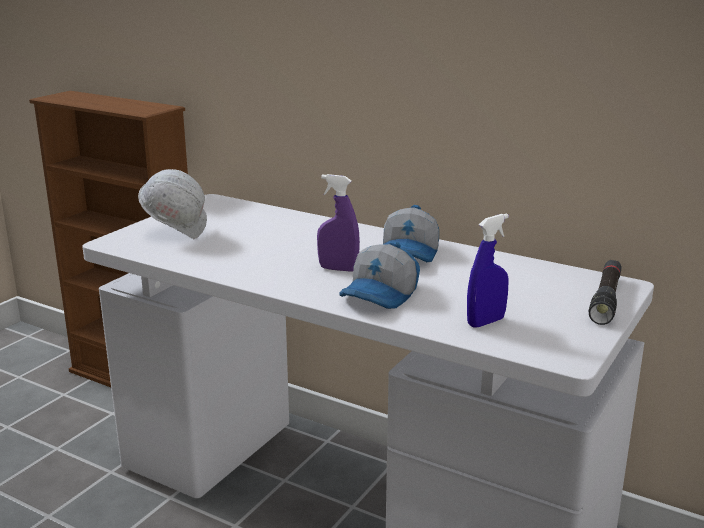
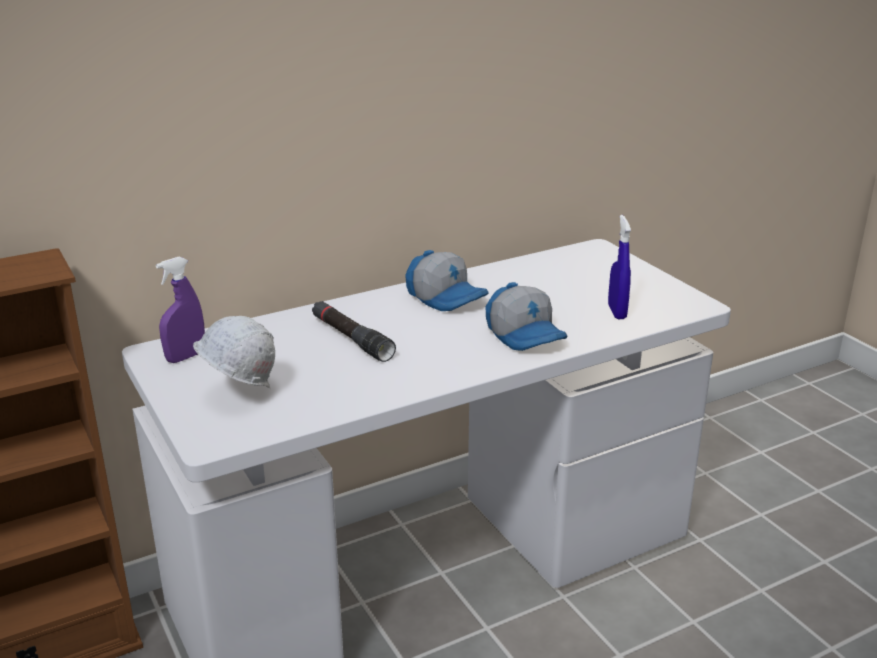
camera: 60 degrees left, 5 degrees up
purple spray bottle [317,174,360,272] -> purple spray bottle moved to [156,257,205,363]
black flashlight [589,260,622,325] -> black flashlight moved to [312,301,396,362]

